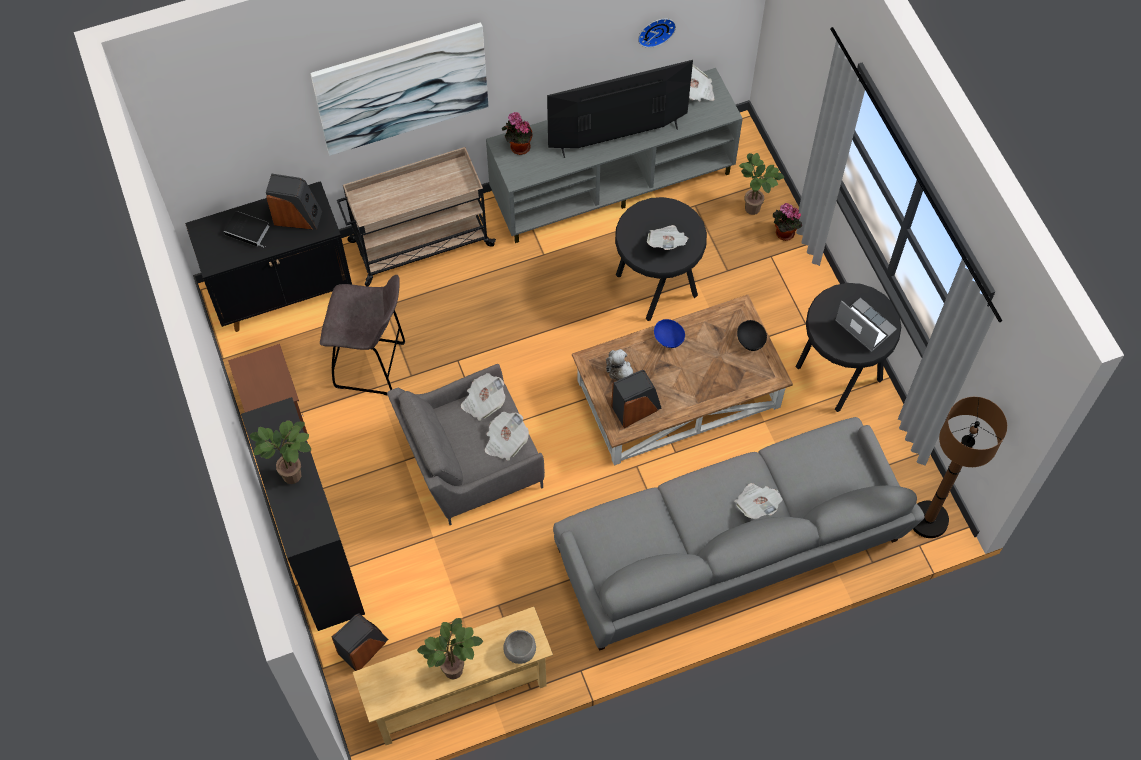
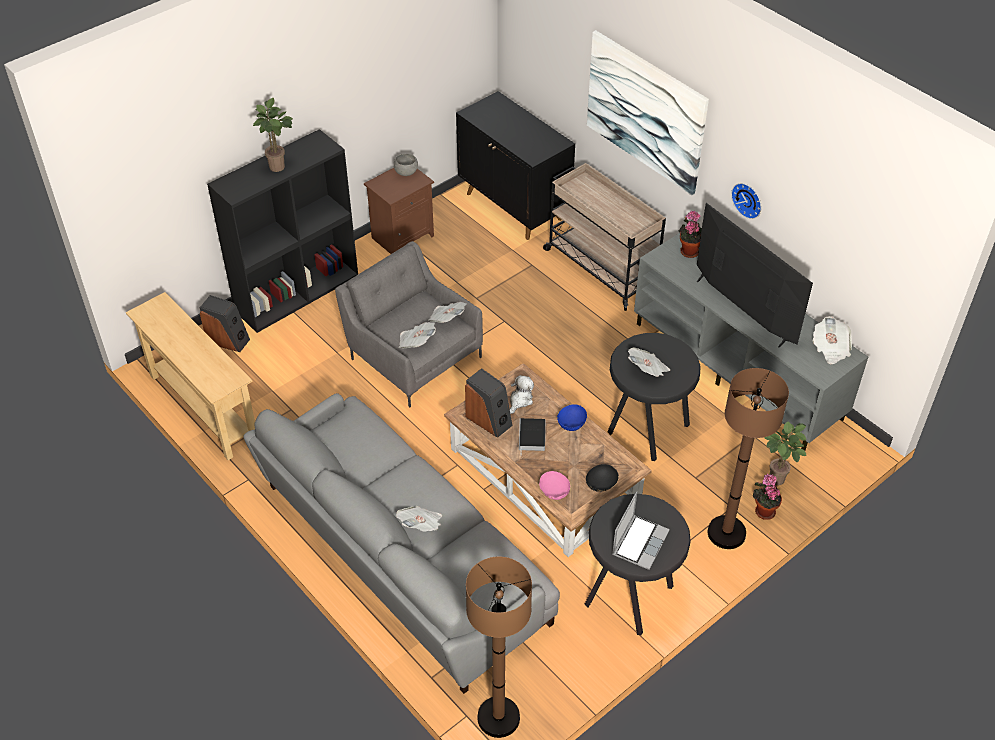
camera: 70 degrees right, 15 degrees down
book [224,211,270,248] -> book moved to [519,418,545,456]
speaker [266,174,322,230] -> none
grey stool [320,275,405,395] -> none
potted plant [417,618,483,679] -> none
grey bowl [503,630,536,664] -> grey bowl moved to [394,153,418,176]
wall clock [638,19,676,48] -> wall clock moved to [731,183,762,219]
none -> pink bowl [539,471,570,500]
none -> brown floor lamp [708,368,789,549]

